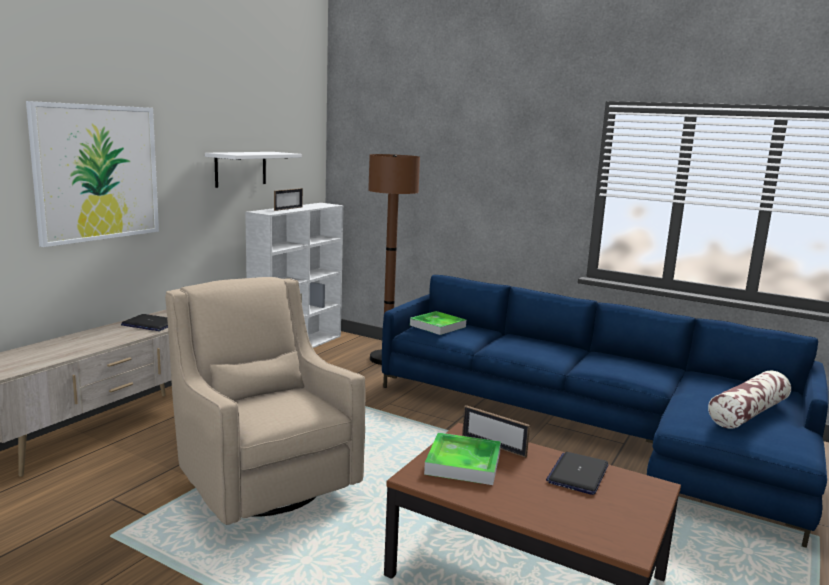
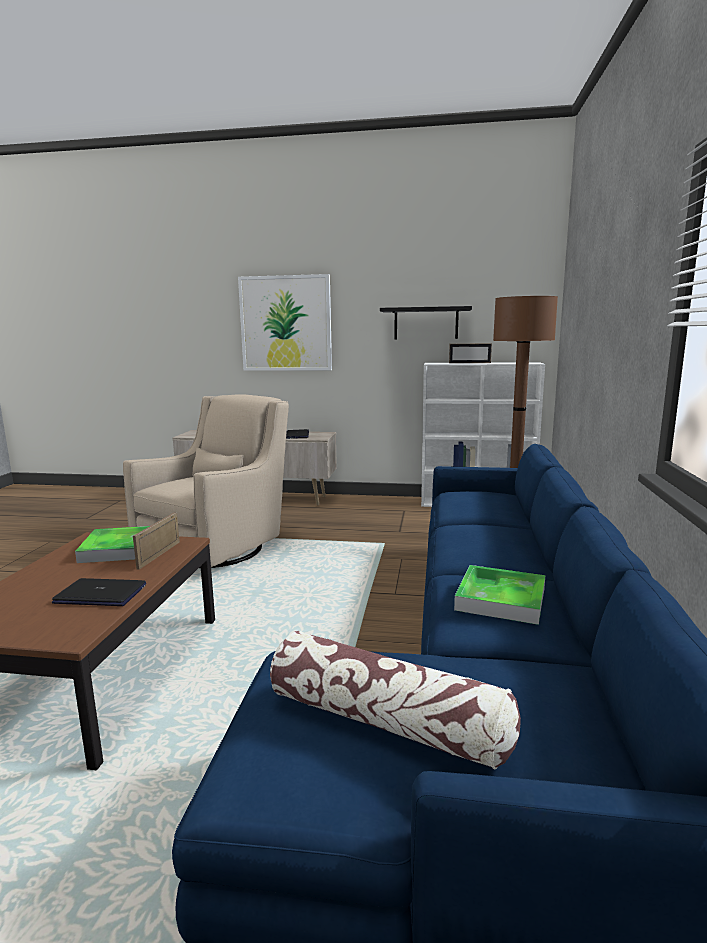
camera: 70 degrees right, 0 degrees up
white shelf [205,152,302,188] -> black shelf [380,306,472,339]
tray [410,311,466,335] -> tray moved to [454,565,545,625]

